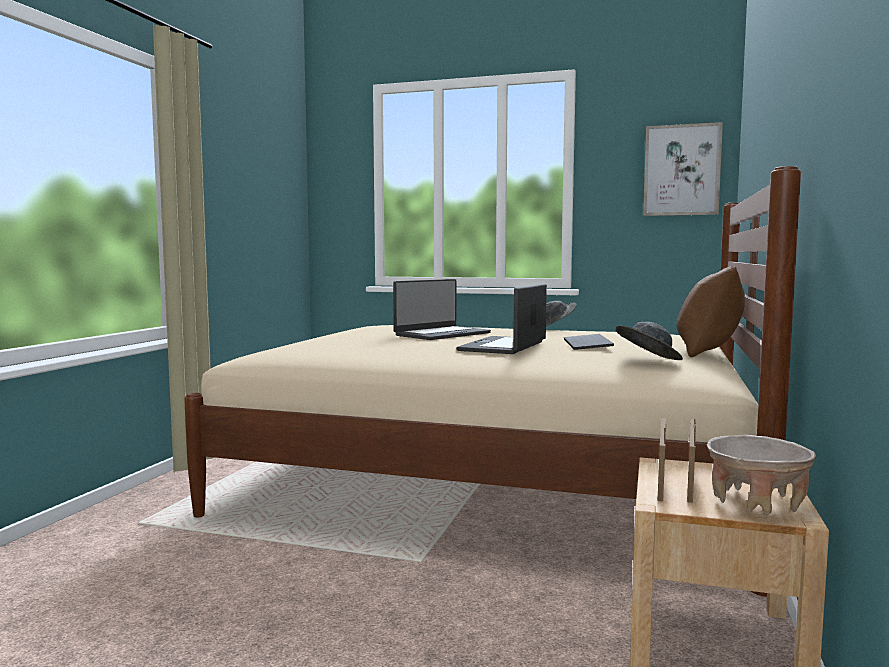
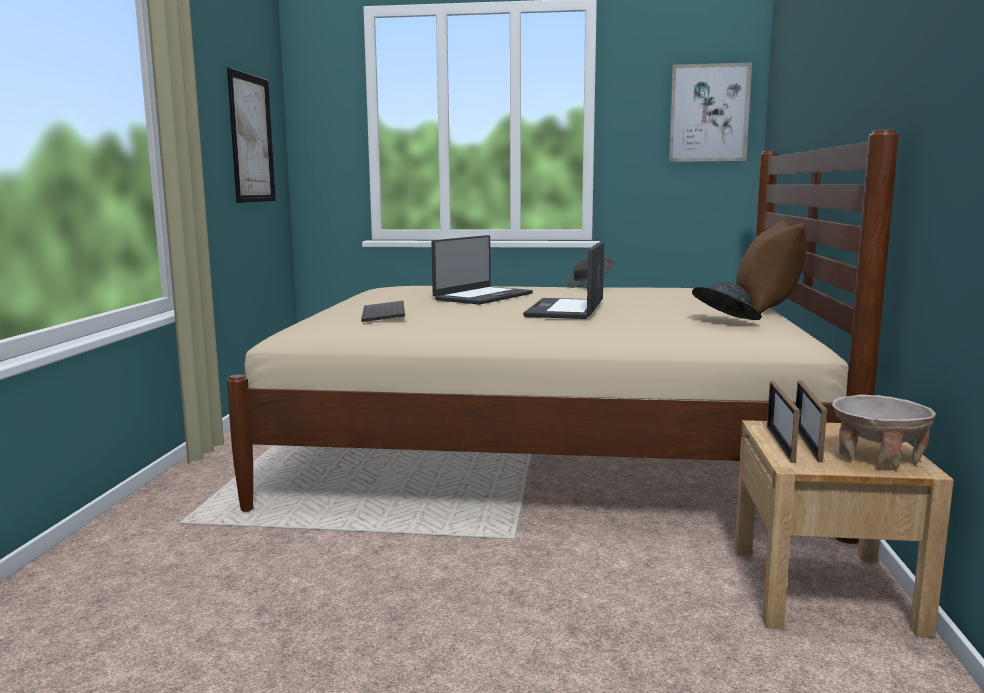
camera: 10 degrees left, 5 degrees up
keyboard [564,334,614,350] -> keyboard moved to [361,301,405,322]
none -> picture [227,68,276,203]

